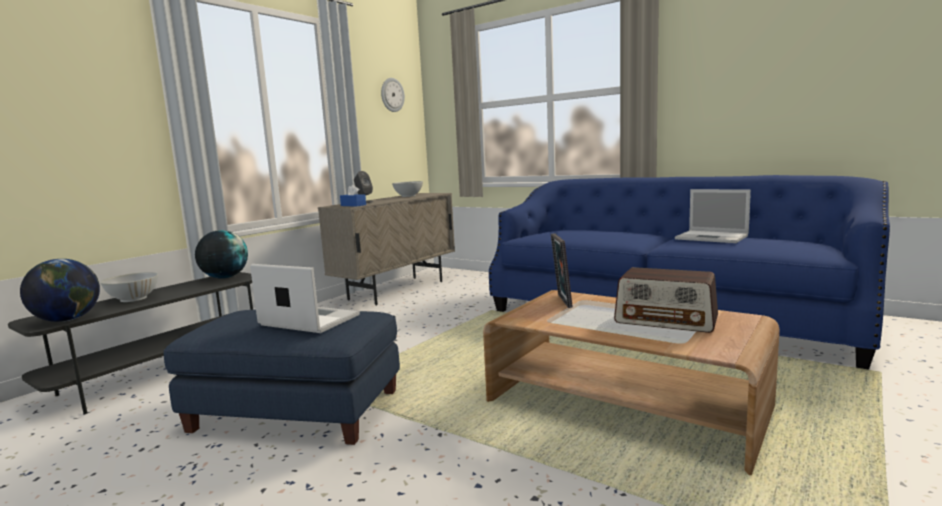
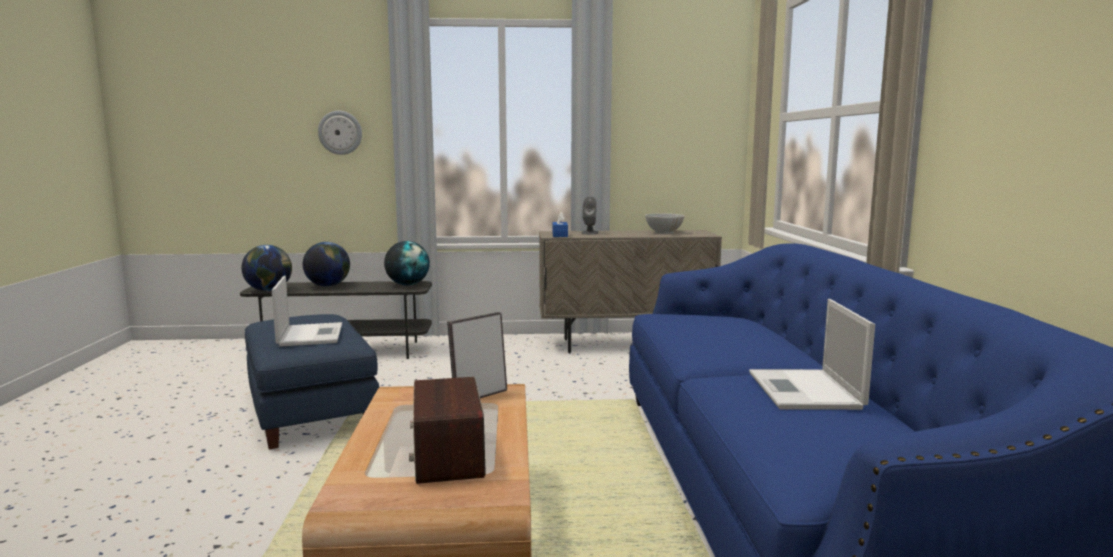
camera: 50 degrees right, 0 degrees up
white bowl [100,272,158,302] -> globe [303,242,350,287]
wall clock [381,78,405,112] -> wall clock moved to [318,111,362,155]

